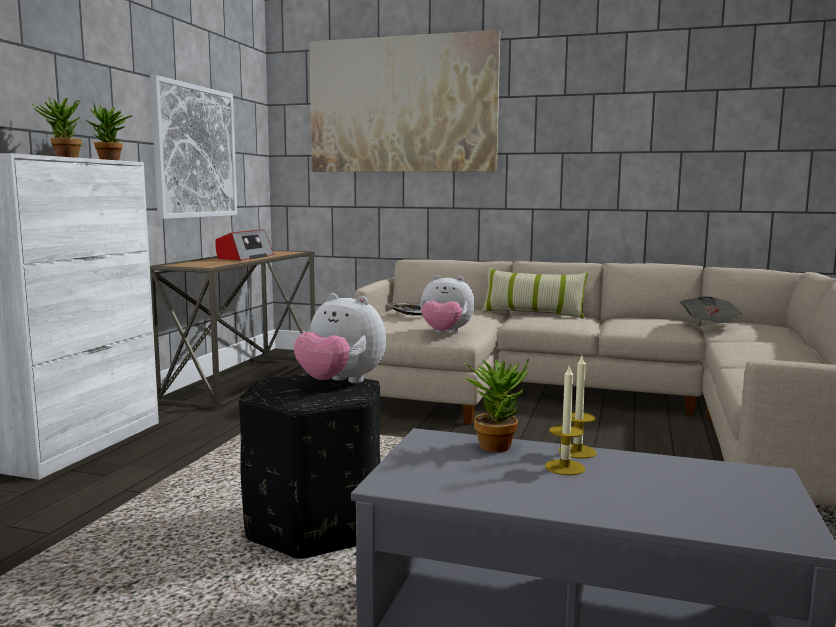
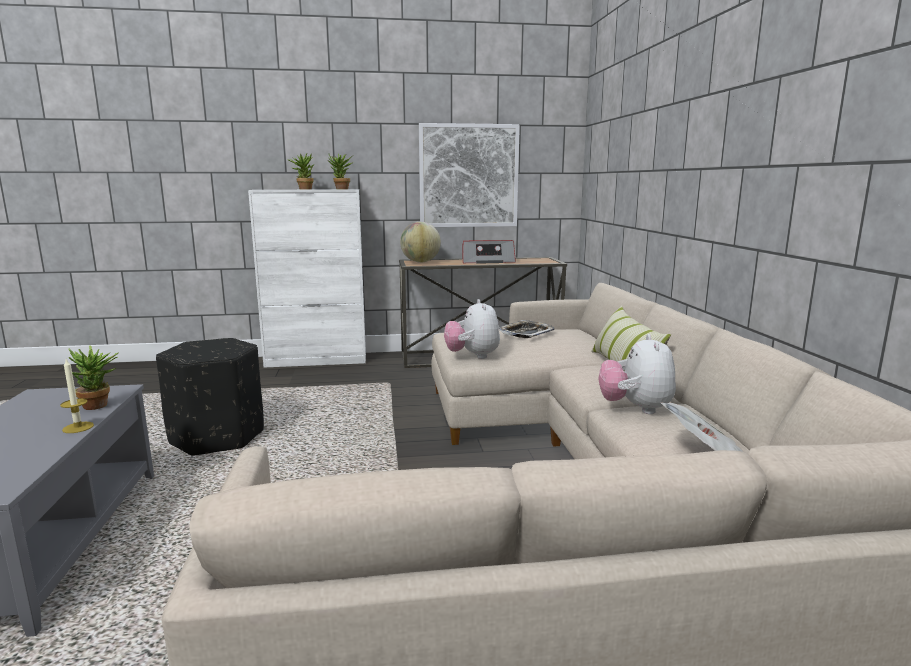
camera: 65 degrees right, 5 degrees up
plush toy [294,293,386,383] -> plush toy moved to [598,334,676,414]
picture [309,30,500,172] -> none
candle [545,364,585,475] -> none
none -> globe [400,222,441,263]

